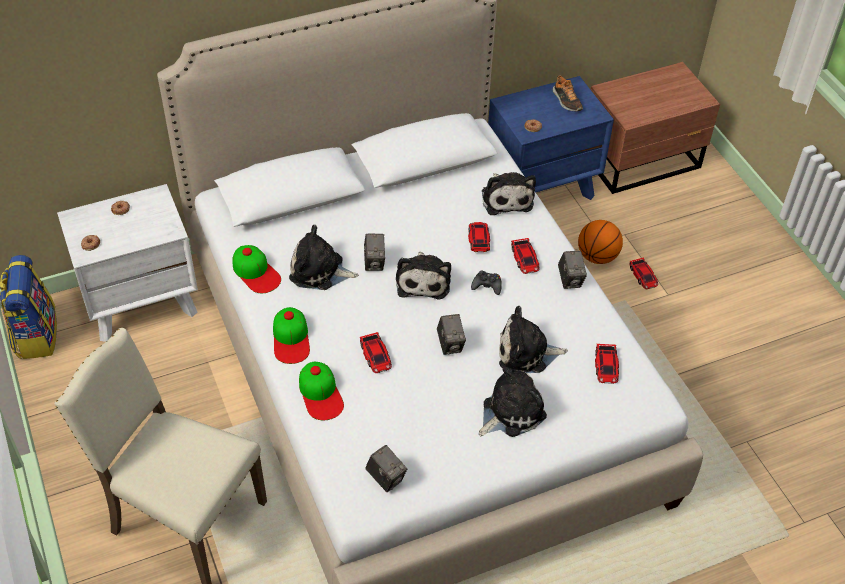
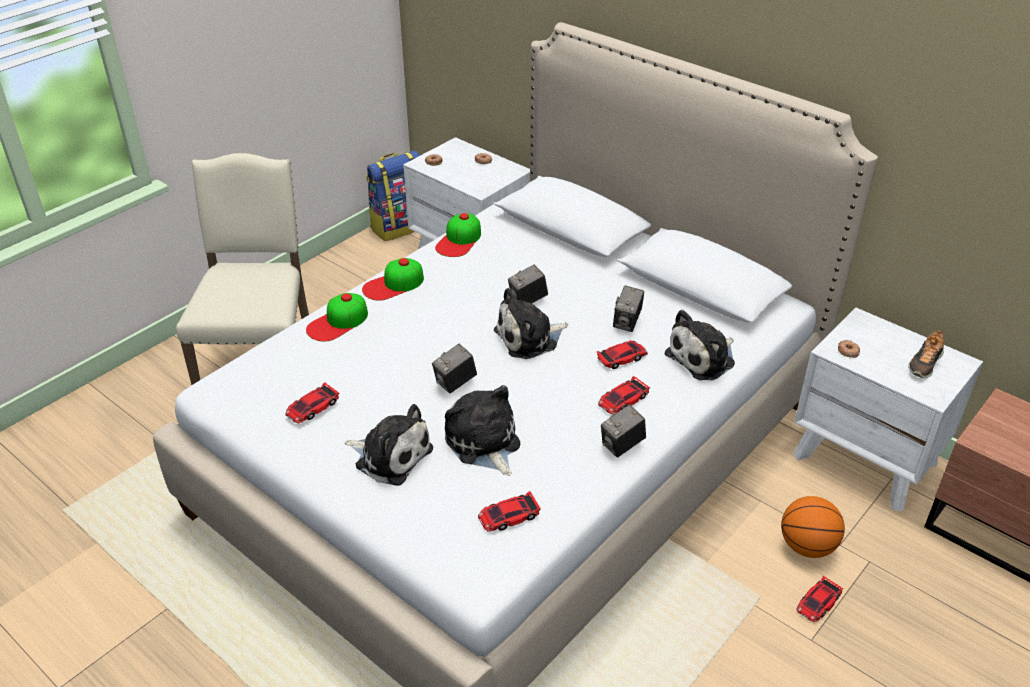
camera: 65 degrees right, 10 degrees down
plush toy [289,225,359,290] -> none
toy car [360,332,392,373] -> toy car moved to [285,382,339,423]
camera [365,445,407,492] -> camera moved to [613,286,644,332]
black game controller [471,271,502,295] -> none
blue nightstand [488,76,614,200] -> white nightstand [793,307,983,511]

